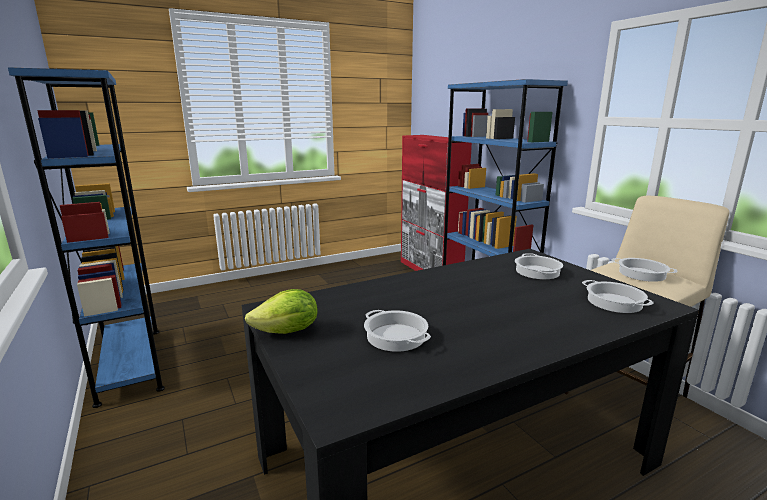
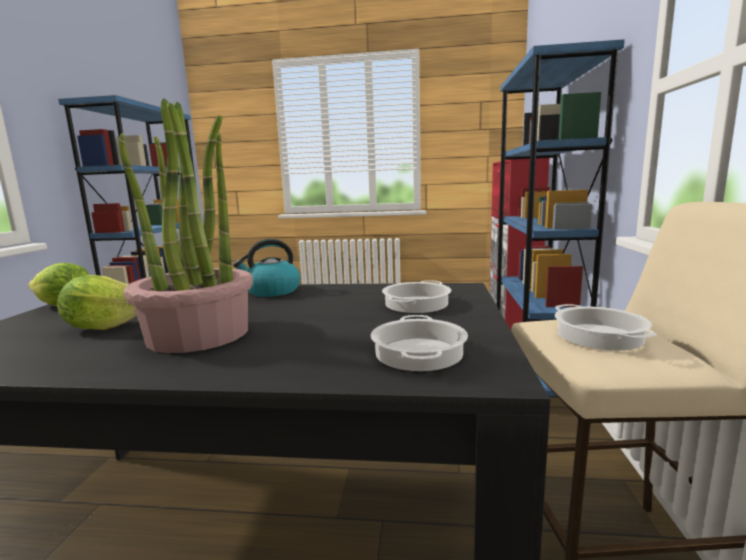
camera: 35 degrees right, 5 degrees down
cooking pot [364,310,431,352] -> lettuce [57,275,137,330]
none -> potted plant [119,98,253,353]
none -> kettle [233,239,300,297]

